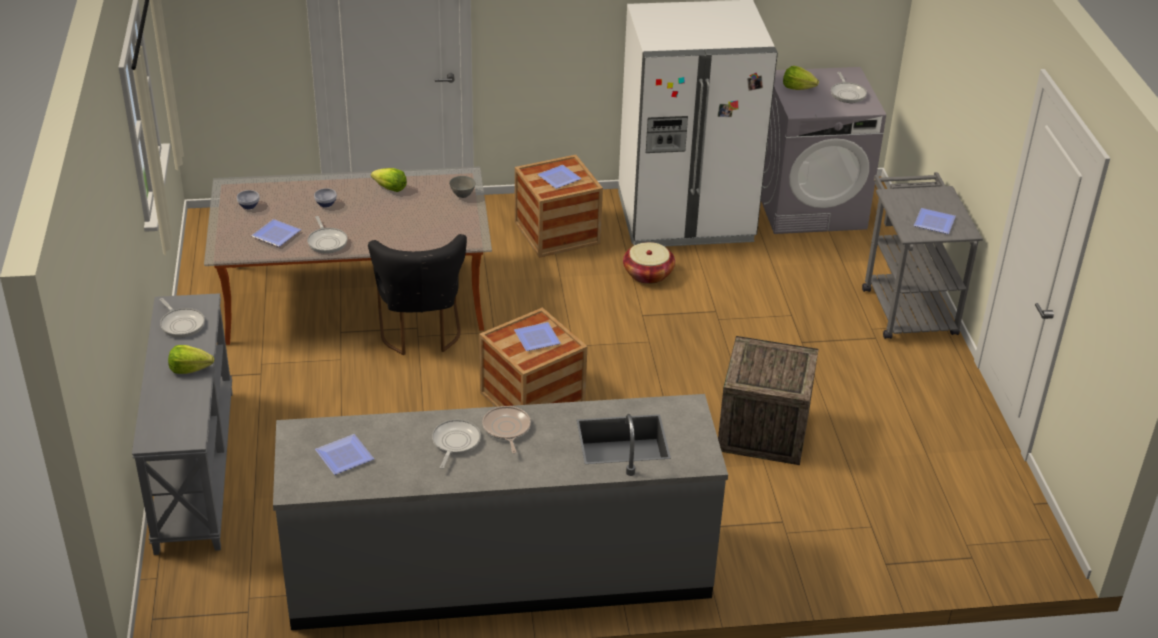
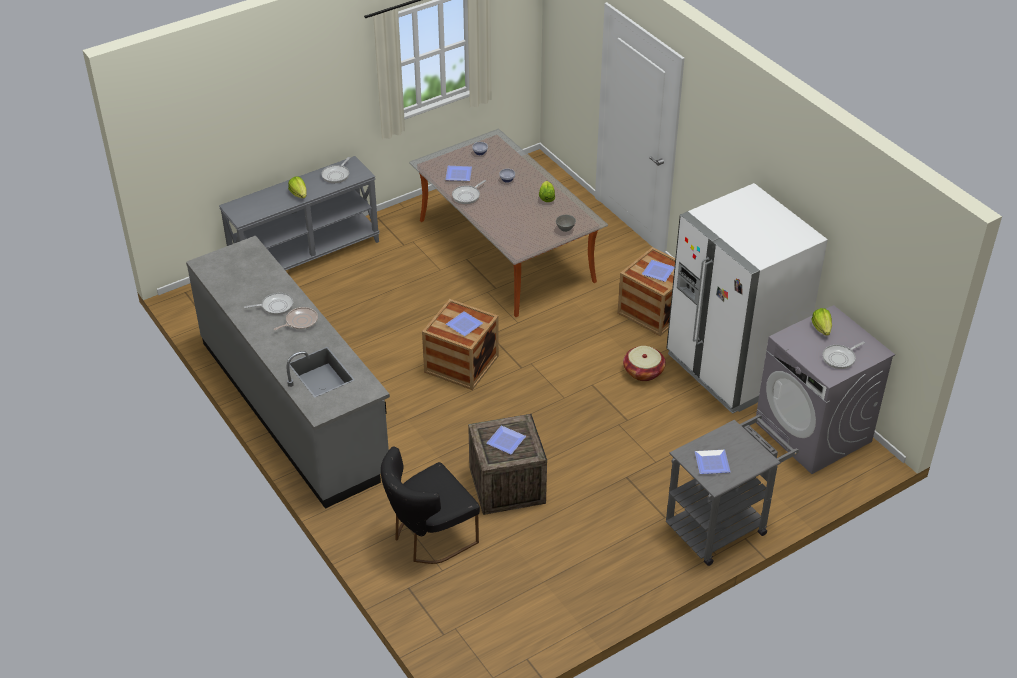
camera: 65 degrees right, 5 degrees up
plate [315,434,374,475] -> plate moved to [486,425,526,454]
black chair [368,234,467,355] -> black chair moved to [381,447,480,564]

